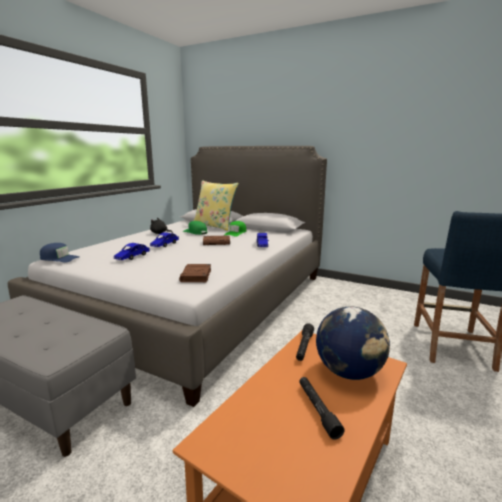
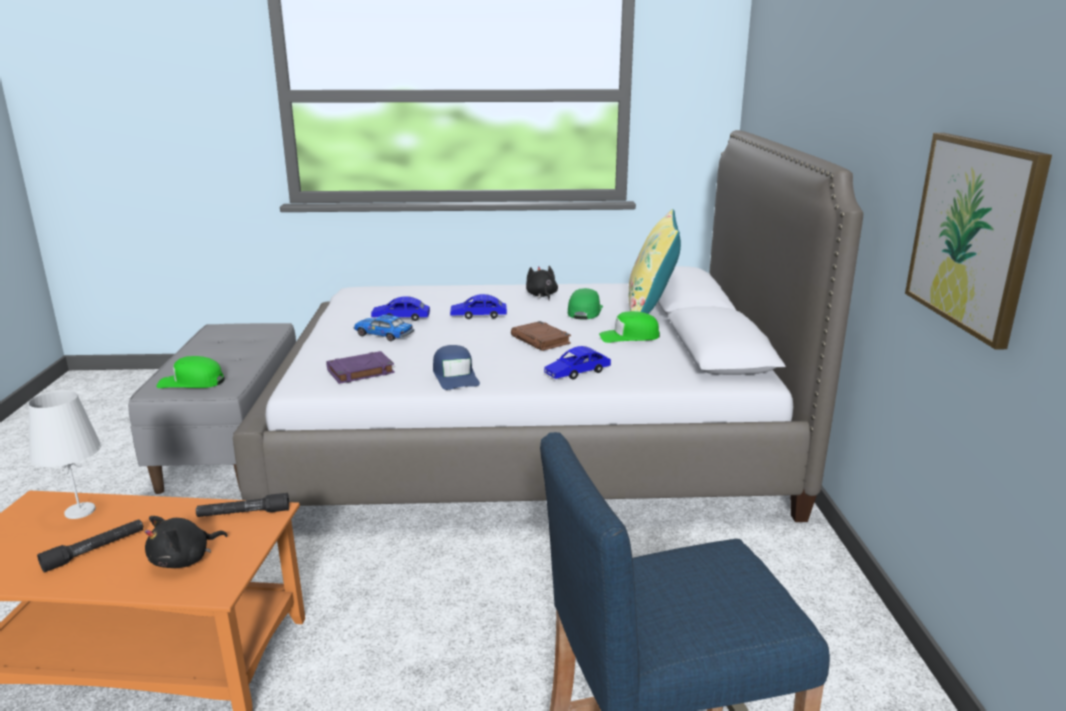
camera: 60 degrees right, 5 degrees up
blue cap [40,243,79,263] -> blue cap moved to [433,345,480,390]
brown book [179,264,211,282] -> purple book [326,351,395,384]
globe [316,307,390,380] -> black plush toy [145,516,228,568]
none -> white table lamp [28,390,101,519]
none -> green cap [157,356,225,388]
none -> toy car [354,315,414,341]
none -> picture [905,133,1052,350]

